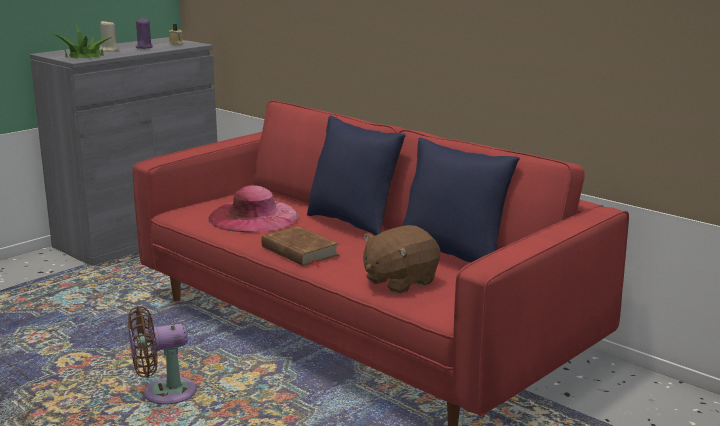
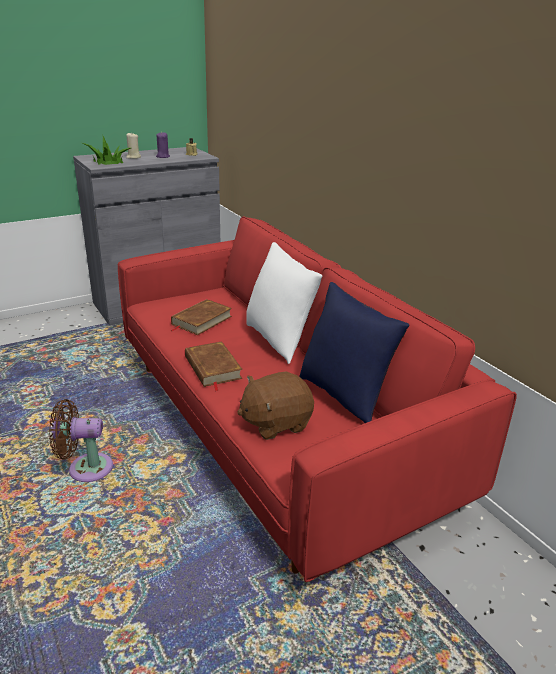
camera: 15 degrees right, 10 degrees up
pink hat [209,185,298,232] -> brown book [170,299,232,335]
blue pillow [307,116,406,236] -> white pillow [246,242,322,364]

